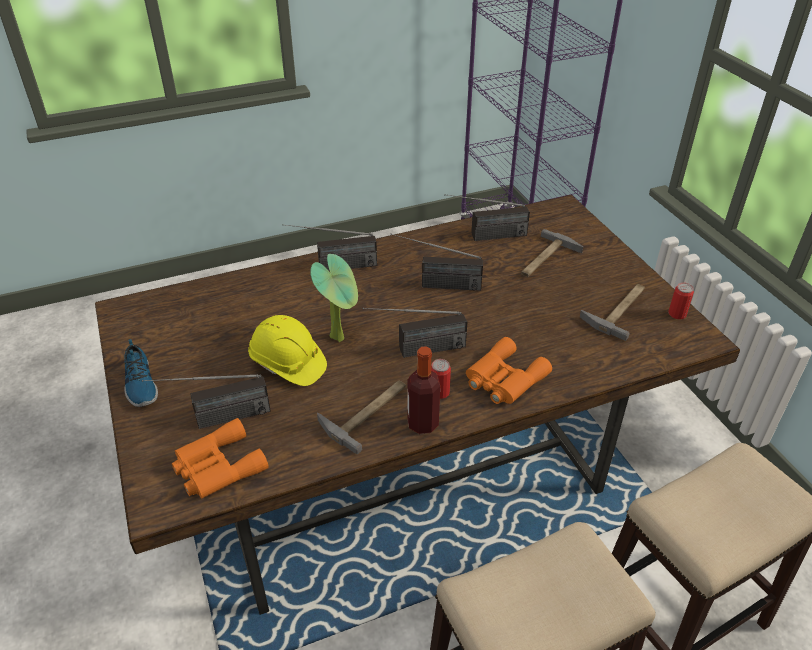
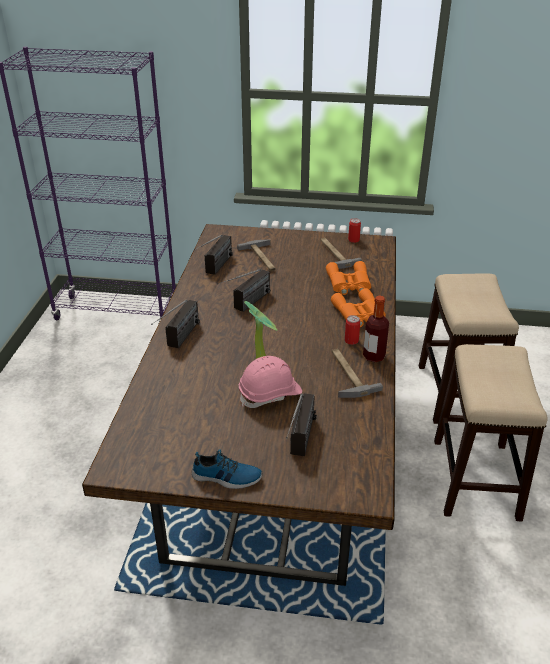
camera: 60 degrees left, 5 degrees down
orange binoculars [172,418,269,498] -> orange binoculars moved to [326,261,371,295]
yellow hard hat [248,315,327,386] -> pink hard hat [239,356,302,408]
radio [362,308,467,358] -> none

